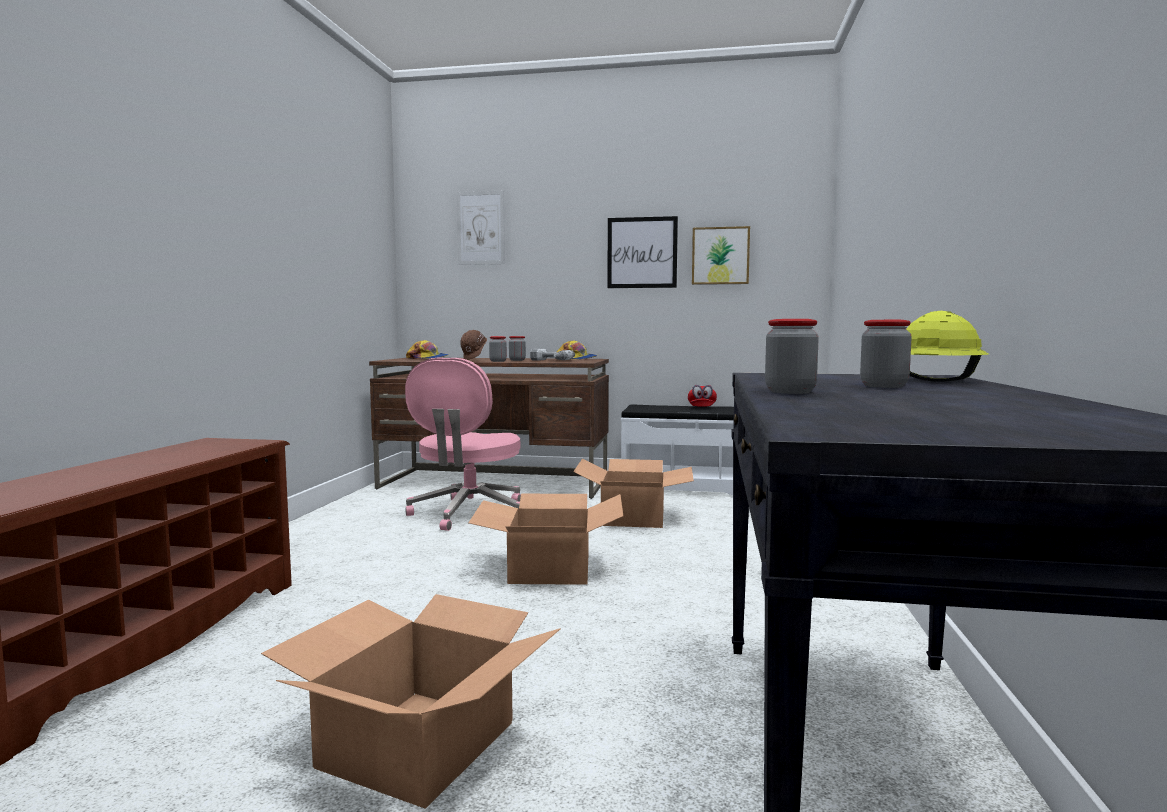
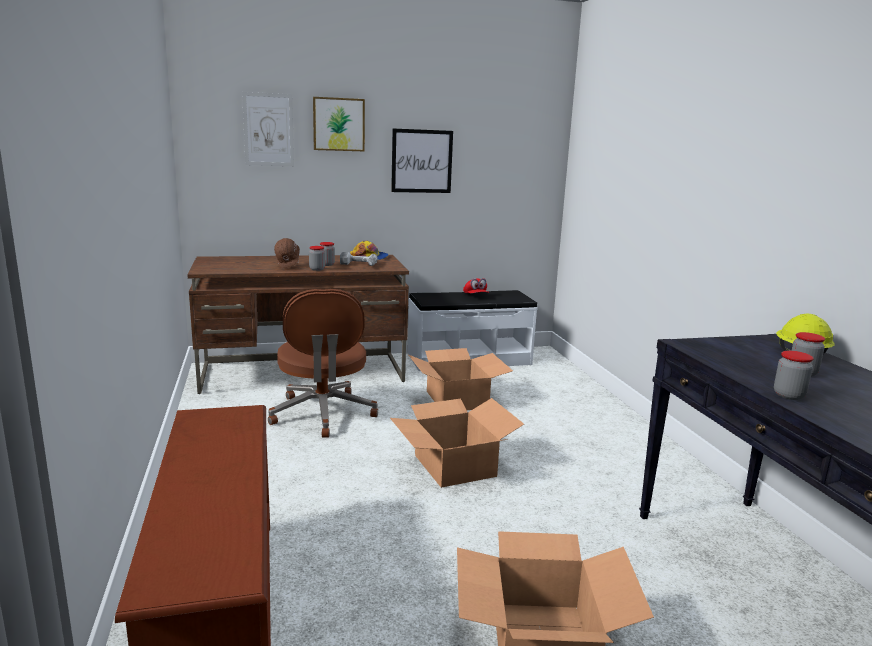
camera: 25 degrees left, 10 degrees up
pink office chair [405,357,521,531] -> brown office chair [268,289,378,438]
cap [406,340,448,359] -> none
picture [692,226,750,285] -> picture moved to [313,97,365,151]

